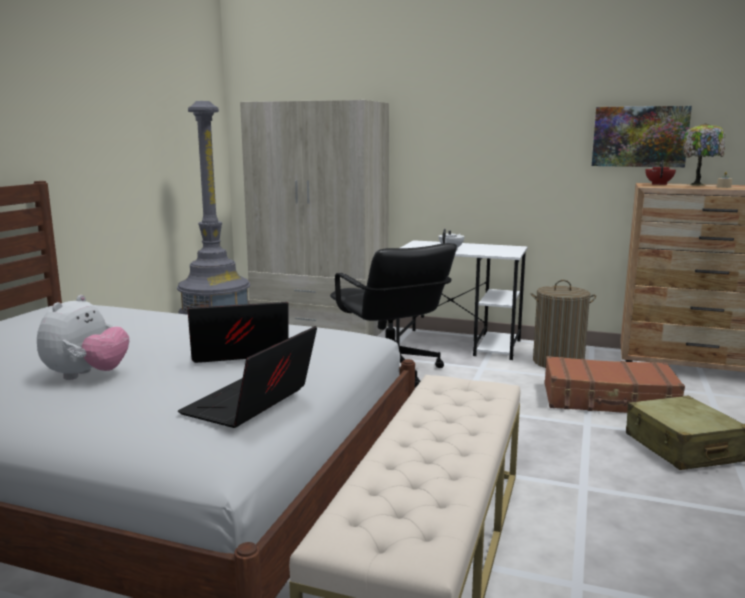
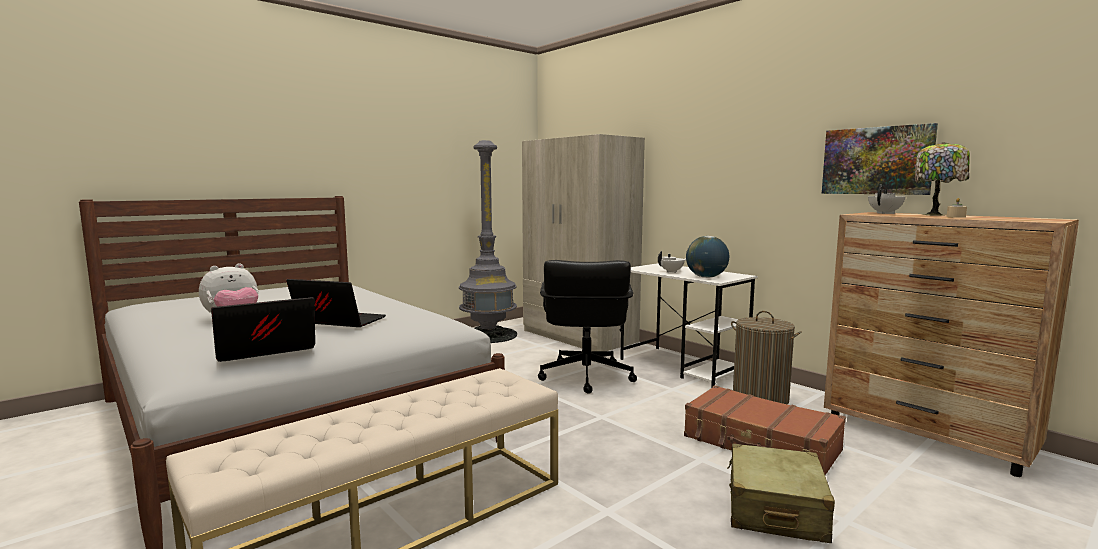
camera: 30 degrees right, 5 degrees down
red teapot [645,160,676,185] -> white teapot [868,185,905,214]
none -> globe [686,236,729,278]

